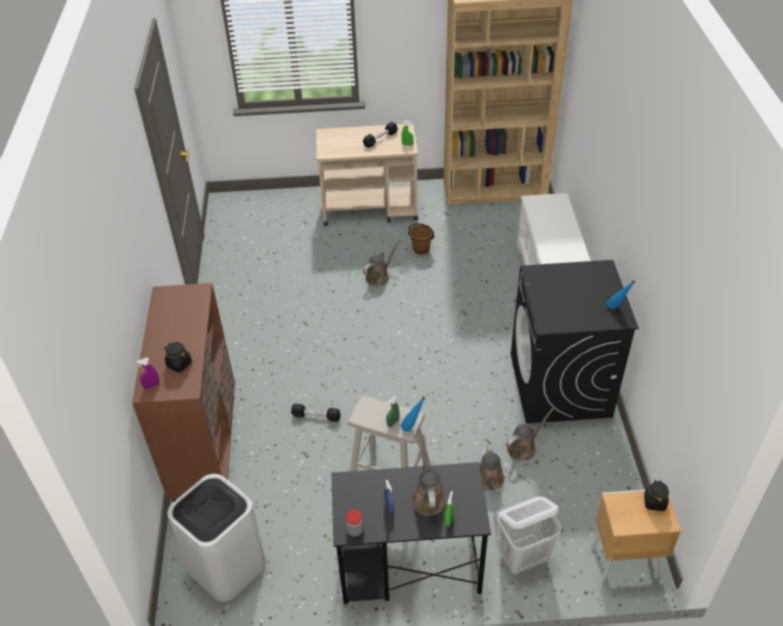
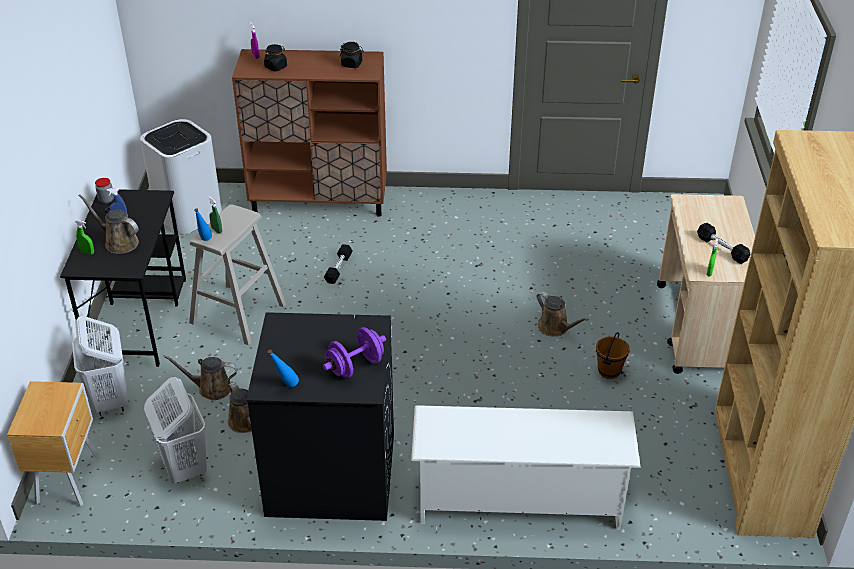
camera: 95 degrees right, 5 degrees down
brown watering can [411,434,446,516] -> brown watering can turned 150 degrees counterclockwise [79,194,139,254]
black jar [644,480,669,511] -> black jar moved to [340,42,364,68]
none -> white laundry basket [144,377,207,484]
none -> purple dumbbell [323,327,386,378]

